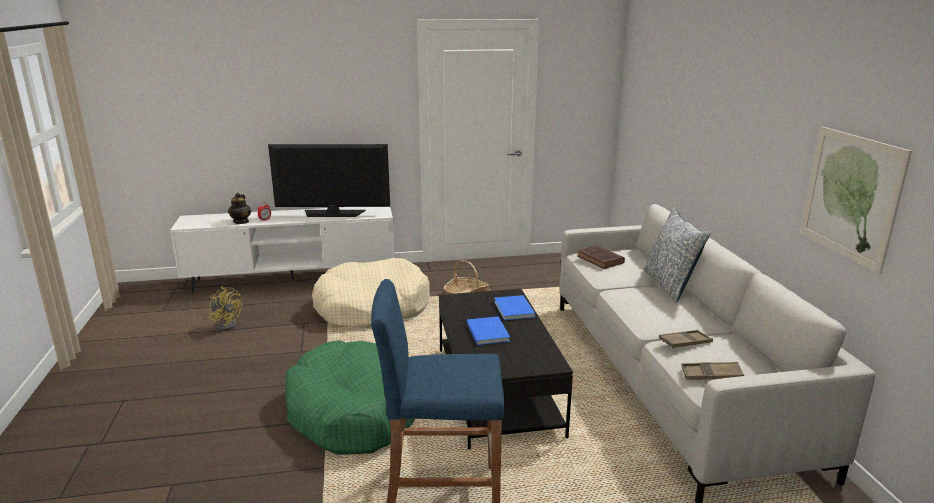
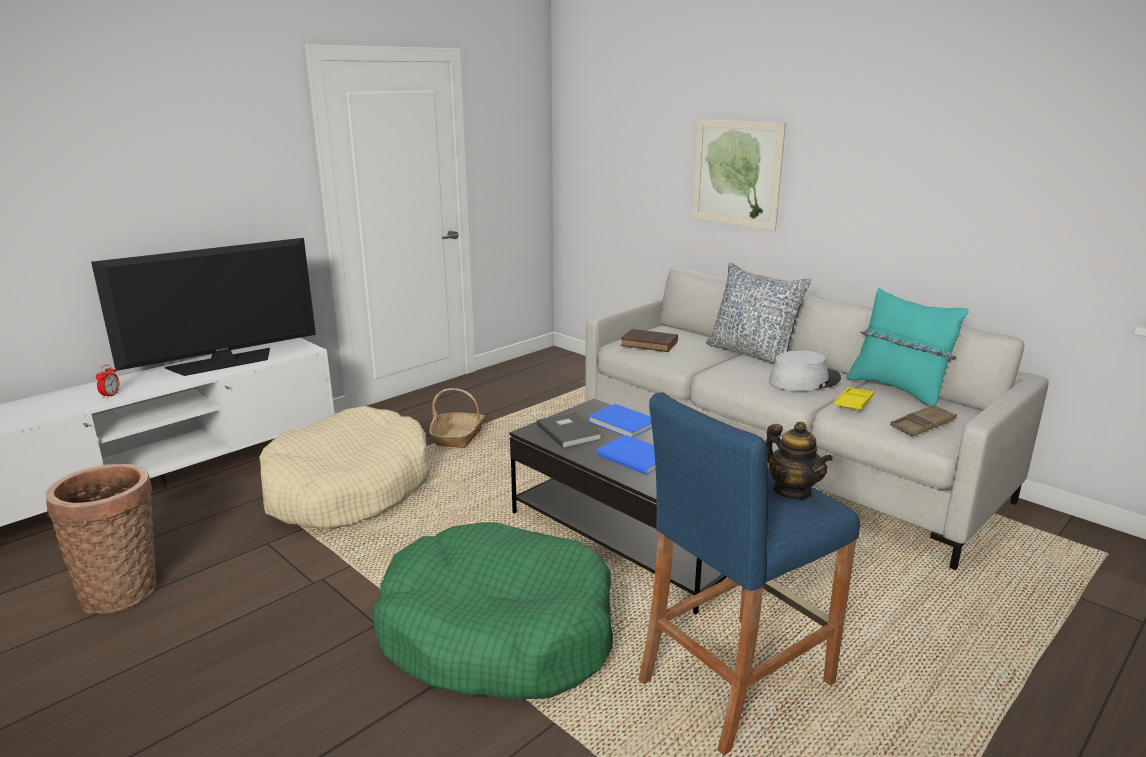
camera: 35 degrees left, 0 degrees up
yellow fan [209,287,242,331] -> basket [46,464,157,614]
teapot [228,193,251,224] -> teapot moved to [765,422,833,499]
brown tray [659,330,713,349] -> yellow tray [834,387,874,411]
picture [800,127,912,274] -> picture moved to [692,119,786,230]
none -> grey book [537,412,602,448]
none -> grey hat [769,351,841,391]
none -> turquoise pillow [846,288,969,407]

